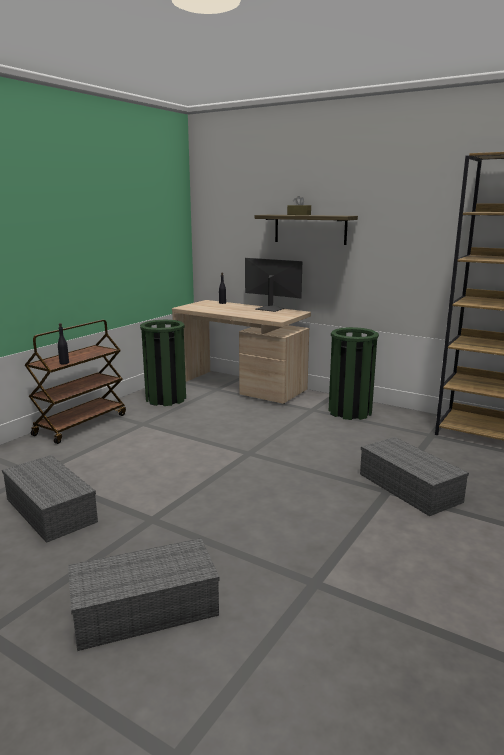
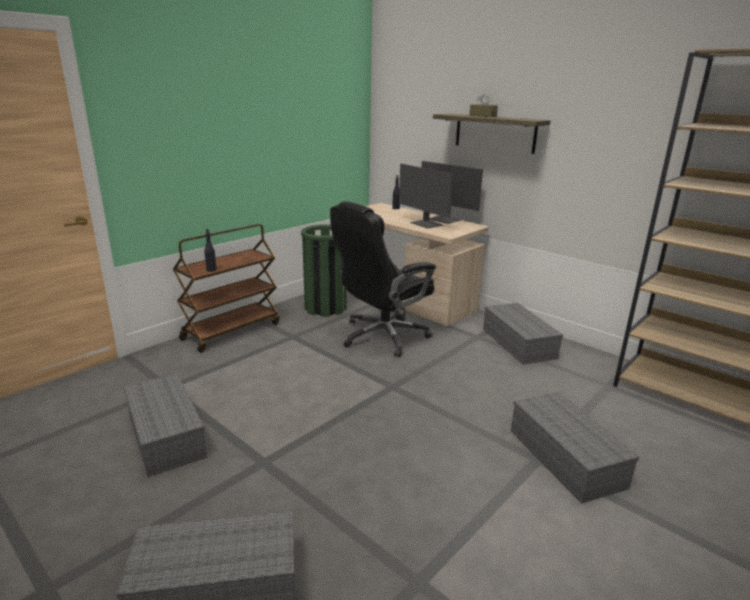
camera: 10 degrees right, 5 degrees up
green trash can [329,327,379,420] -> grey storage box [483,303,563,365]
none -> black office chair [330,201,436,357]
none -> monitor [399,164,453,228]

